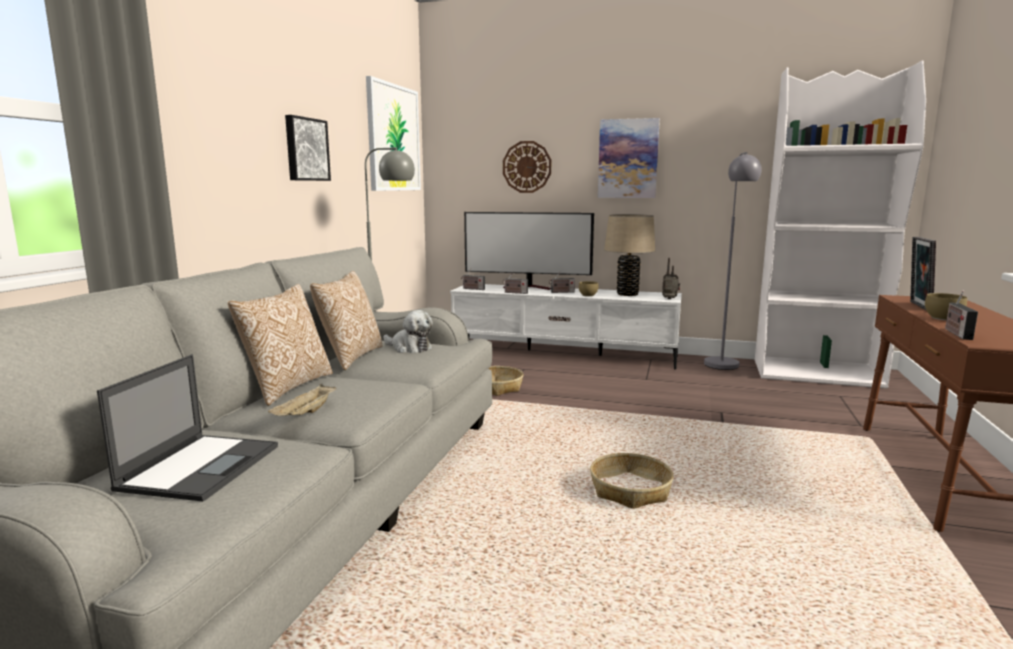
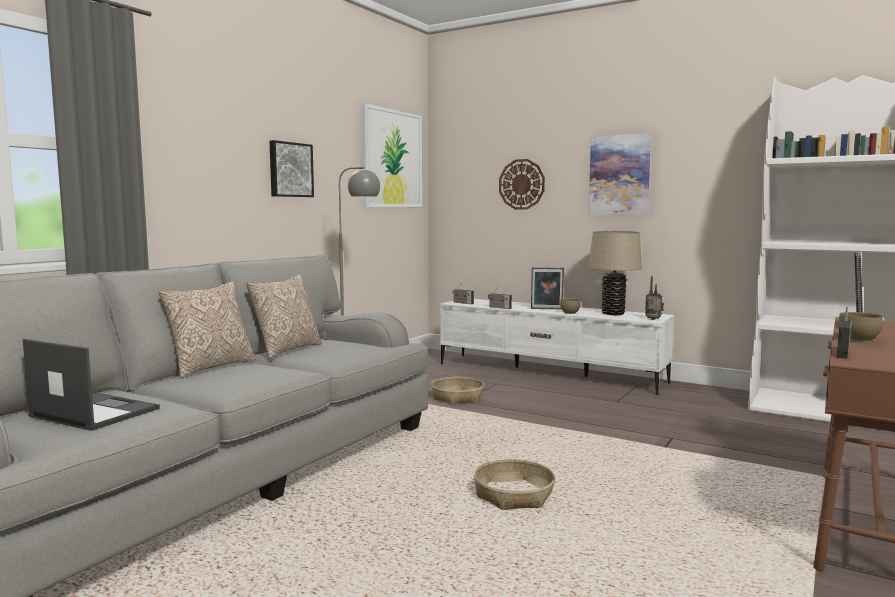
camera: 15 degrees right, 5 degrees down
laptop [97,354,278,502] -> laptop turned 90 degrees counterclockwise [23,339,160,431]
beige tray [268,384,336,416] -> none
plush toy [383,310,433,353] -> none
television [464,212,594,290] -> none
radio [549,271,575,293] -> picture frame [531,267,564,309]
grey floor lamp [704,152,762,370] -> none

